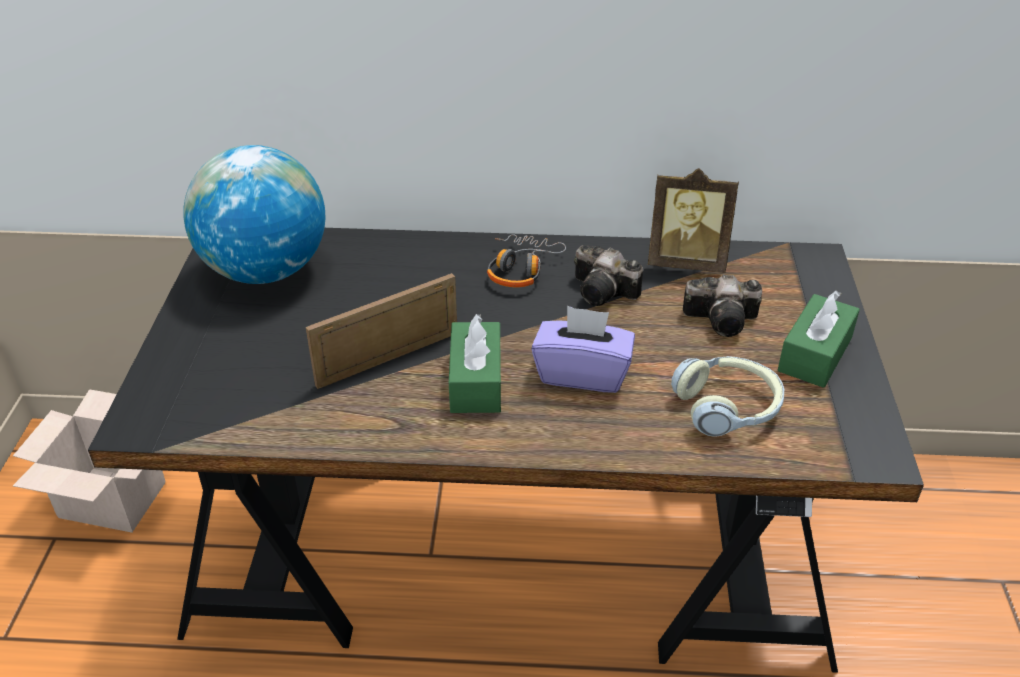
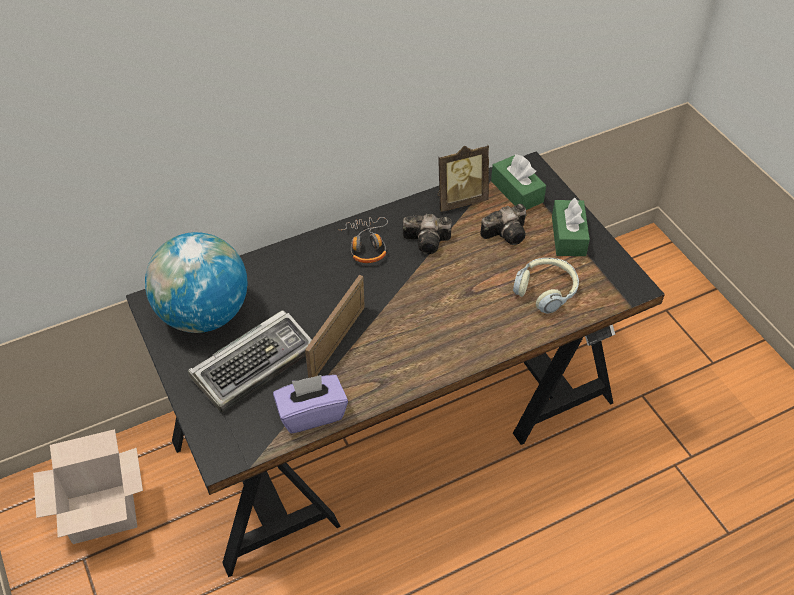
camera: 30 degrees left, 10 degrees up
green tissue box [449,314,501,413] -> green tissue box moved to [491,154,546,210]
purple tissue box [531,306,635,393] -> purple tissue box moved to [273,375,348,433]
none -> keyboard [188,310,312,412]

